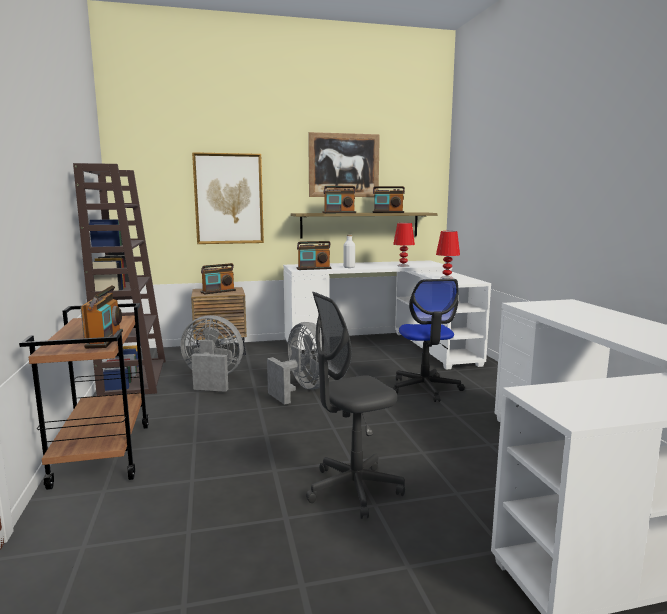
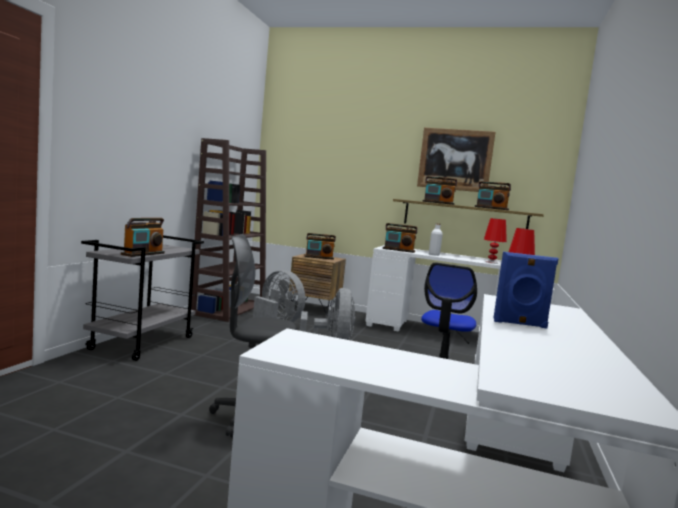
camera: 30 degrees right, 5 degrees down
brown cart [19,303,148,490] -> grey cart [81,235,204,361]
picture [192,152,264,244] -> none
none -> blue speaker [493,252,559,328]

